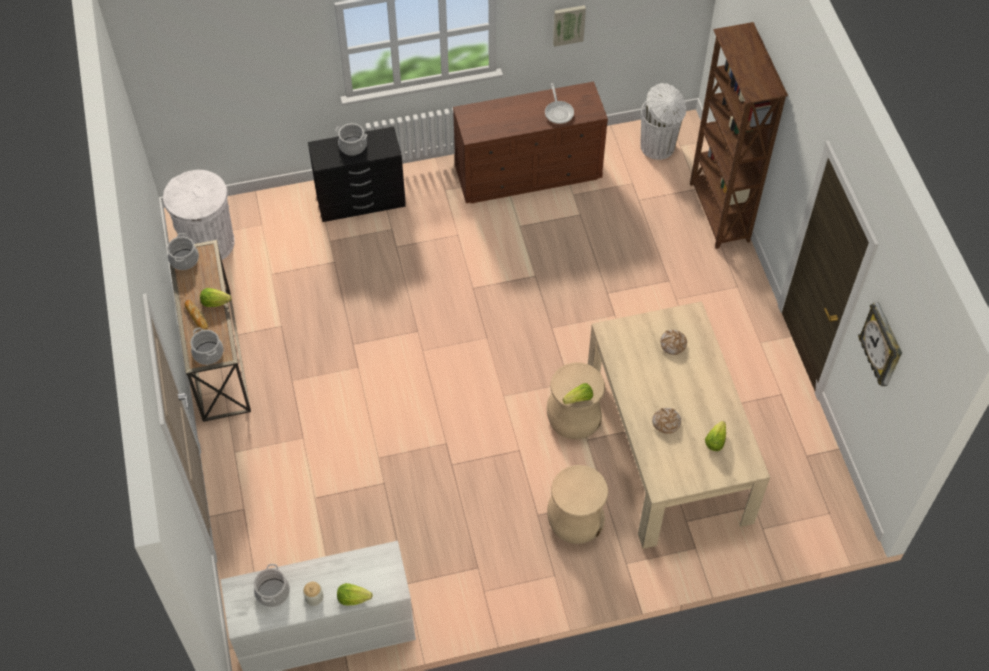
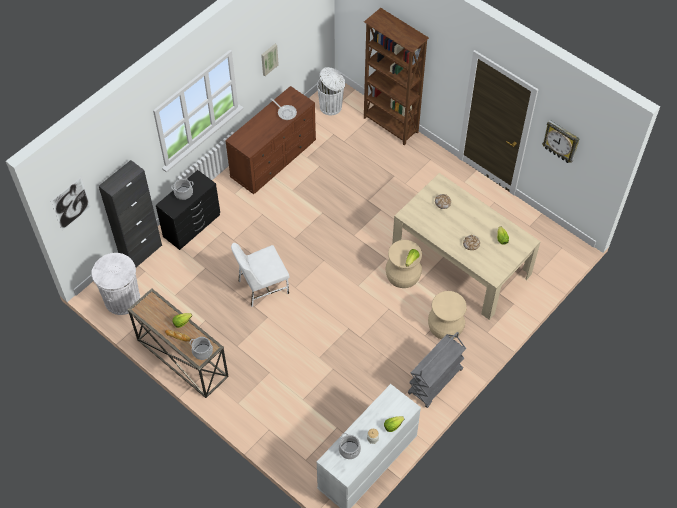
camera: 35 degrees left, 0 degrees up
cooking pot [167,233,199,270] -> none
none -> picture [51,177,91,230]
none -> black cabinet [99,160,162,267]
none -> white chair [231,243,289,307]
none -> grey cart [408,332,466,408]

